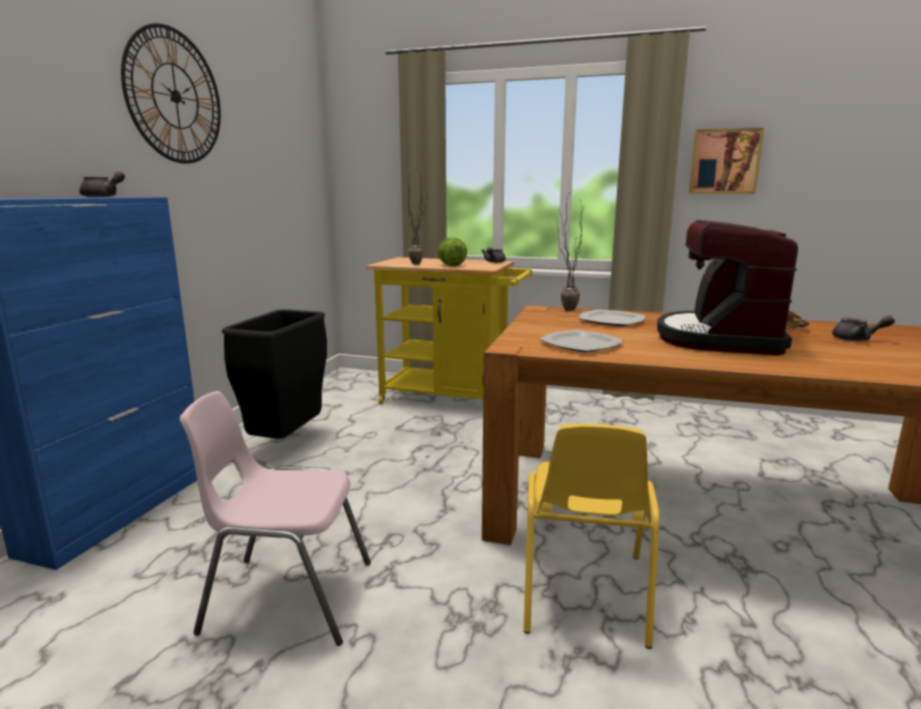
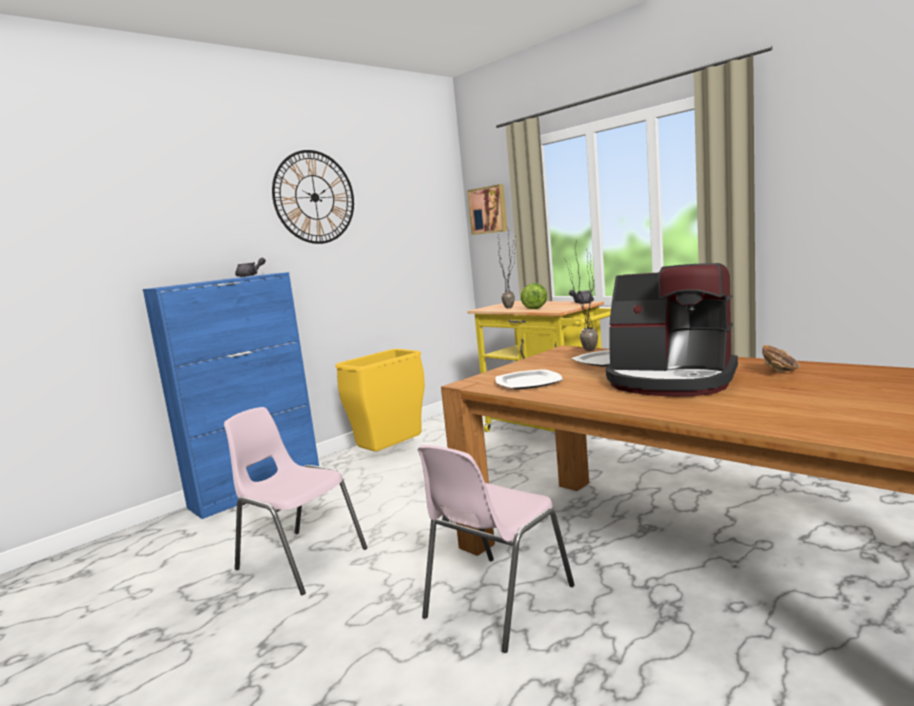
camera: 30 degrees right, 5 degrees down
black trash can [222,309,327,439] -> yellow trash can [335,349,425,451]
yellow chair [524,424,659,649] -> pink chair [418,445,574,653]
coffee machine [657,220,798,355] -> coffee machine turned 105 degrees counterclockwise [606,263,738,396]
picture [689,128,764,194] -> picture moved to [467,184,507,235]
grey teapot [832,315,895,341] -> none

